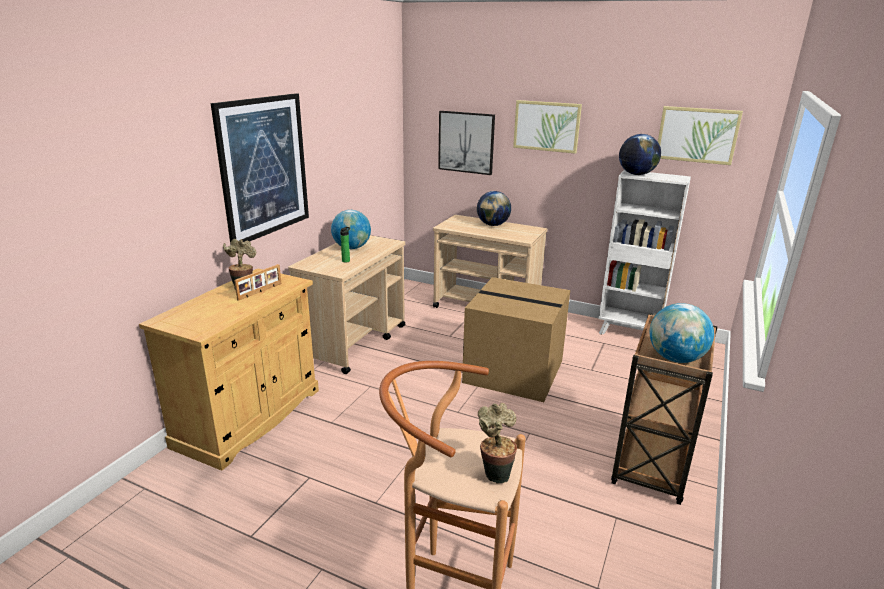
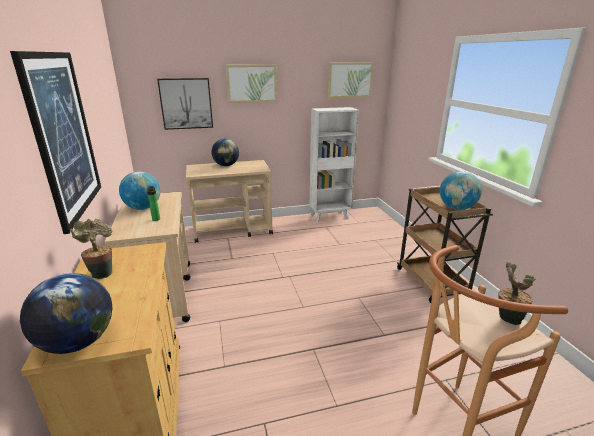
camera: 40 degrees left, 0 degrees up
picture frame [234,264,281,301] -> none
cardboard box [462,277,570,402] -> none
globe [619,134,661,175] -> globe moved to [20,273,113,354]

